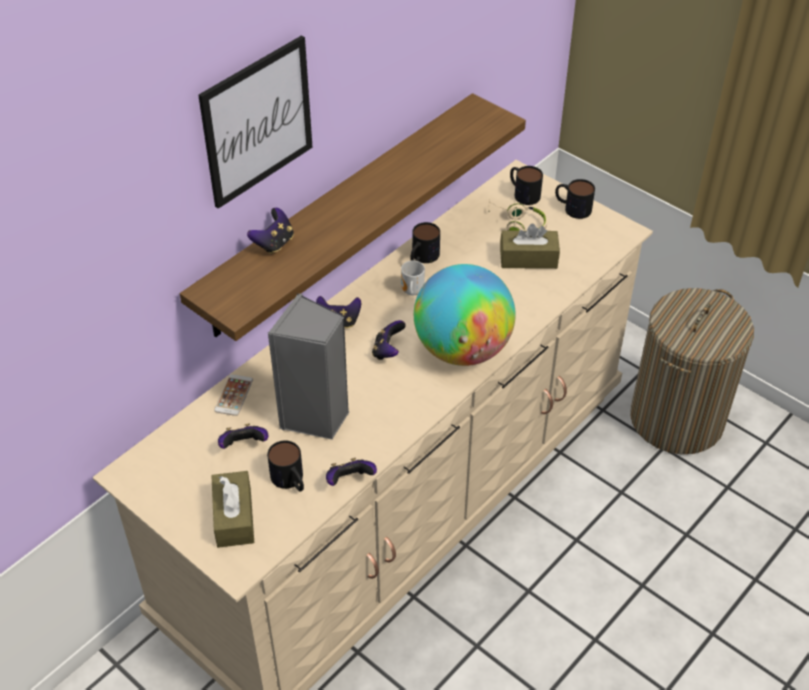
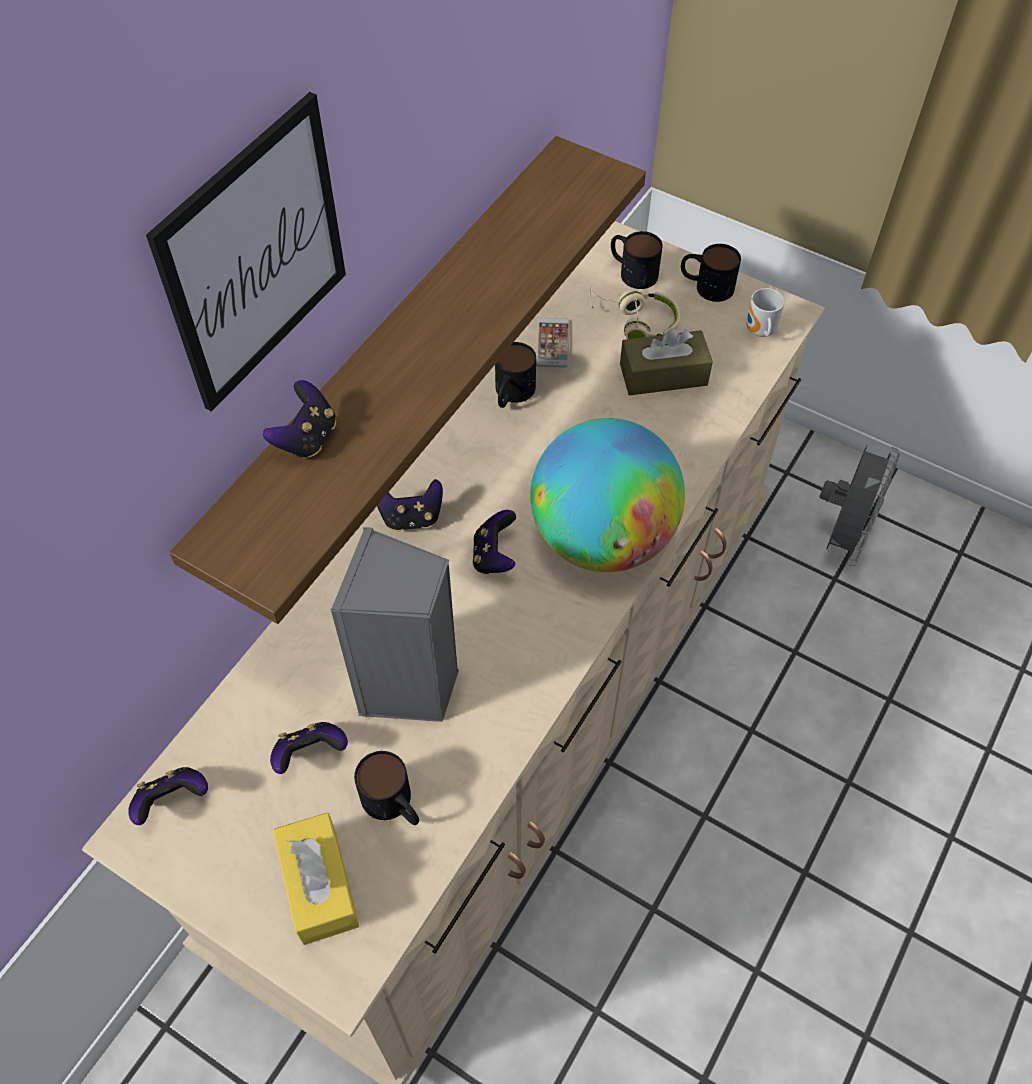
camera: 10 degrees left, 10 degrees up
brown tissue box [212,471,254,548] -> yellow tissue box [273,812,359,945]
phone [214,374,253,416] -> phone moved to [536,318,570,368]
game controller [326,458,377,486] -> game controller moved to [128,767,208,825]
mug [401,260,425,296] -> mug moved to [746,288,785,337]
laundry basket [630,288,754,454] -> grey fan [819,445,900,566]

